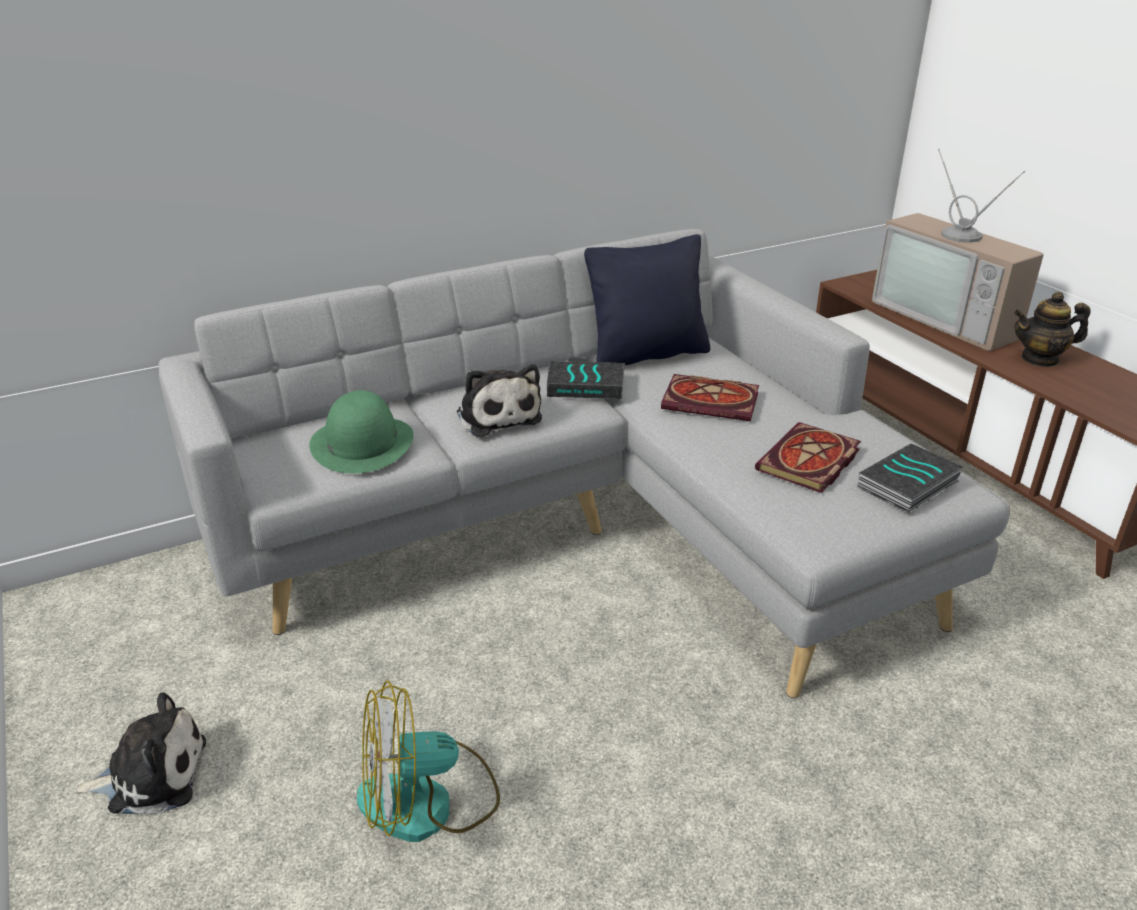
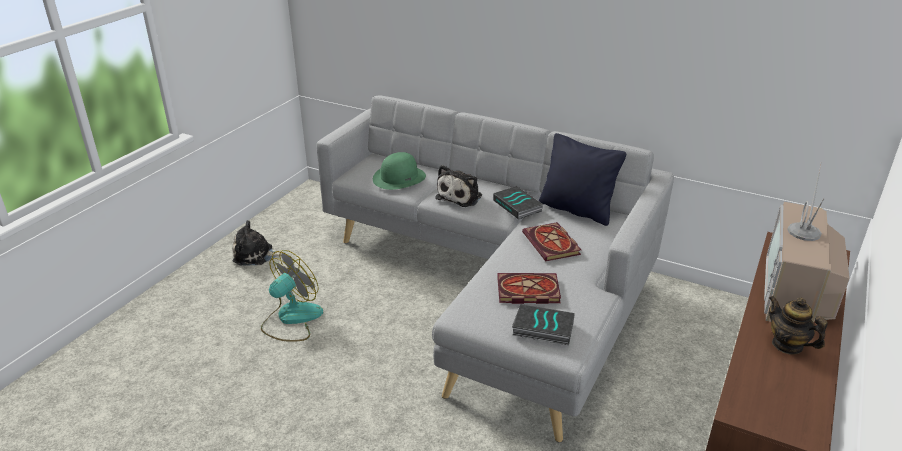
camera: 55 degrees right, 0 degrees up
plush toy [74,692,206,815] -> plush toy turned 135 degrees clockwise [233,220,282,266]
fan [357,681,500,842] -> fan turned 90 degrees clockwise [261,250,323,342]

